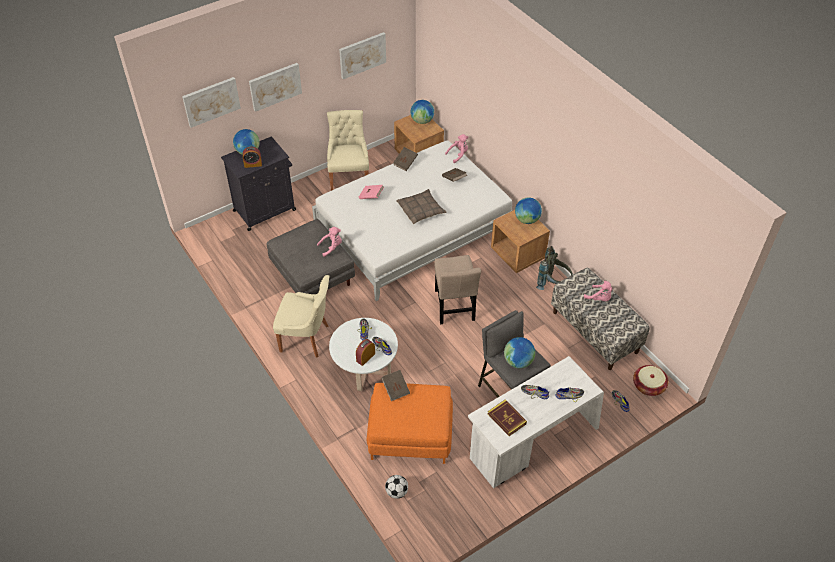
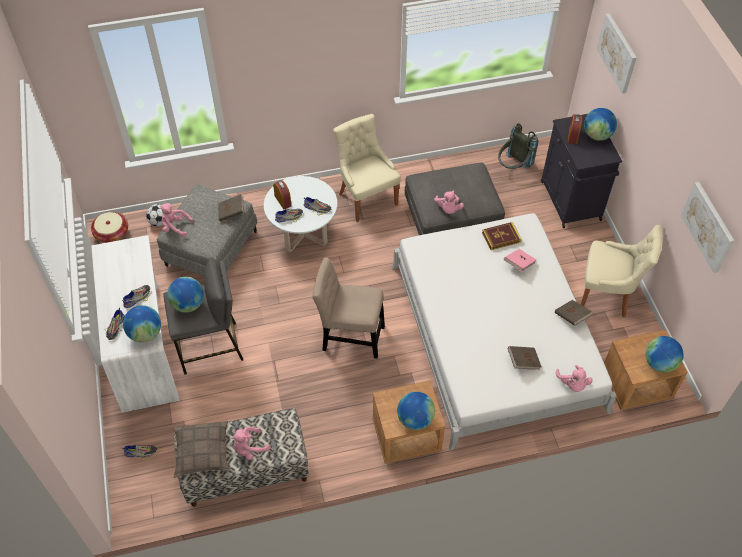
camera: 110 degrees right, 5 degrees up
picture [249,63,302,112] -> none
beige chair [273,275,329,358] -> beige chair turned 120 degrees clockwise [333,114,401,222]
orange ottoman [367,383,453,464] -> grey ottoman [157,185,257,277]
pillow [396,189,446,224] -> pillow moved to [173,421,230,478]
book [488,400,527,436] -> book moved to [482,222,522,250]
grey backpack [536,246,573,290] -> grey backpack moved to [498,123,539,169]
basket [633,365,669,396] -> basket moved to [91,212,128,243]
none -> globe [123,305,161,343]
none -> pink plush toy [160,203,193,237]

